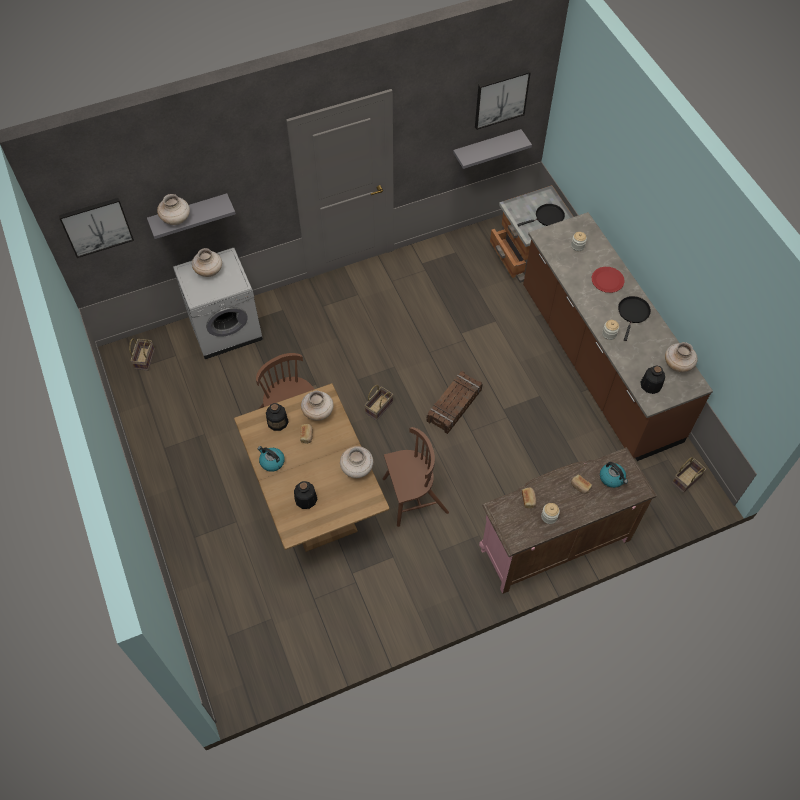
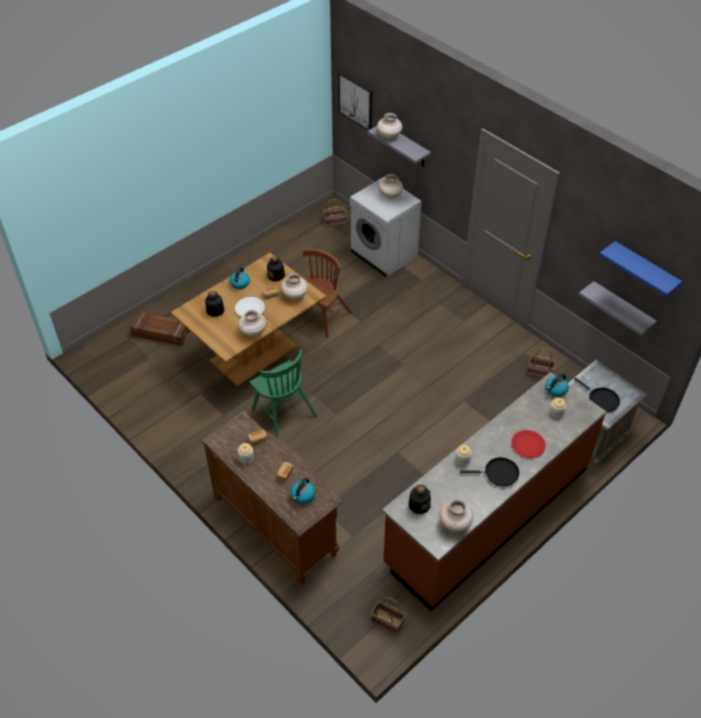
camera: 70 degrees right, 10 degrees down
basket [364,385,393,421] -> basket moved to [527,348,556,378]
brown chair [382,427,449,527] -> green chair [249,349,318,437]
crate [426,371,483,434] -> crate moved to [130,312,190,346]
picture [475,70,531,130] -> blue shelf [599,241,683,297]
pink dresser [479,447,657,594] -> brown dresser [201,411,343,585]
none -> white plate [235,297,265,317]
none -> kettle [545,373,569,397]

